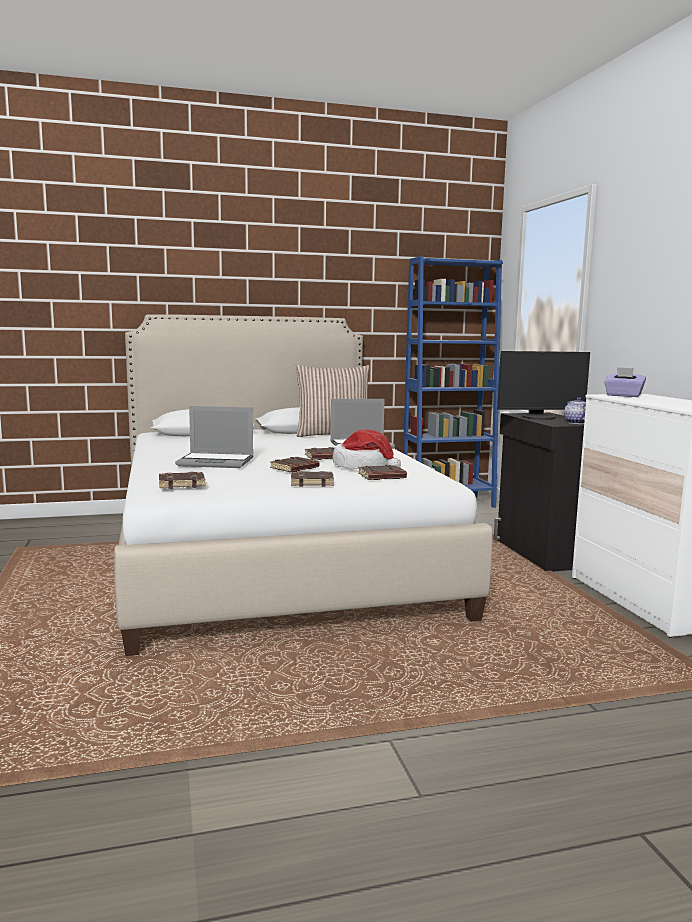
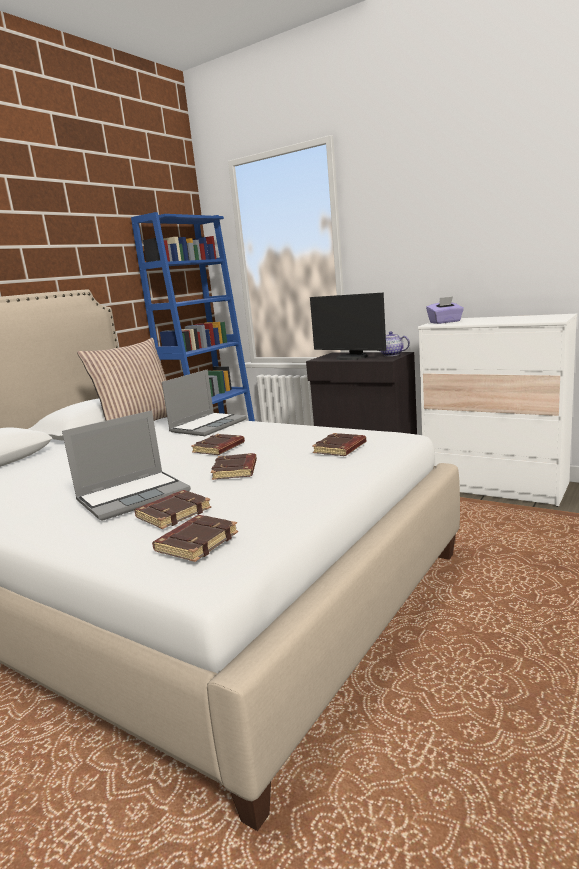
camera: 40 degrees left, 5 degrees up
brown book [291,471,334,487] -> brown book moved to [134,490,211,529]
hat [332,429,401,469] -> none
monitor [497,351,590,420] -> monitor turned 90 degrees clockwise [310,293,386,360]

